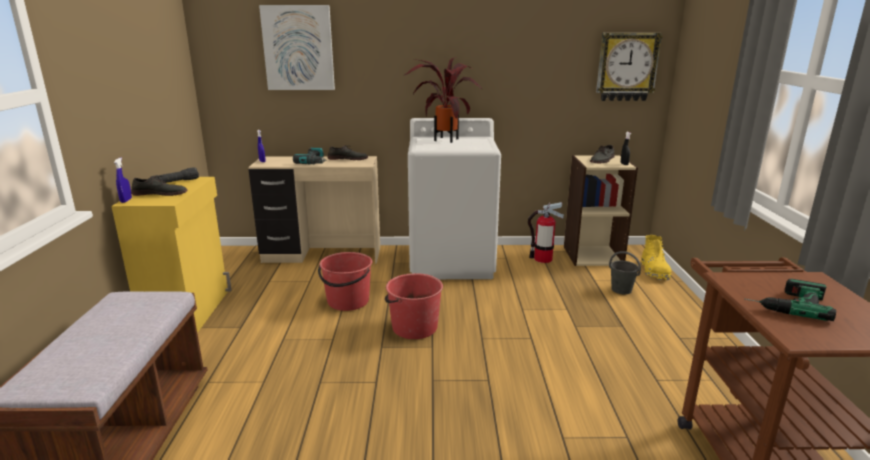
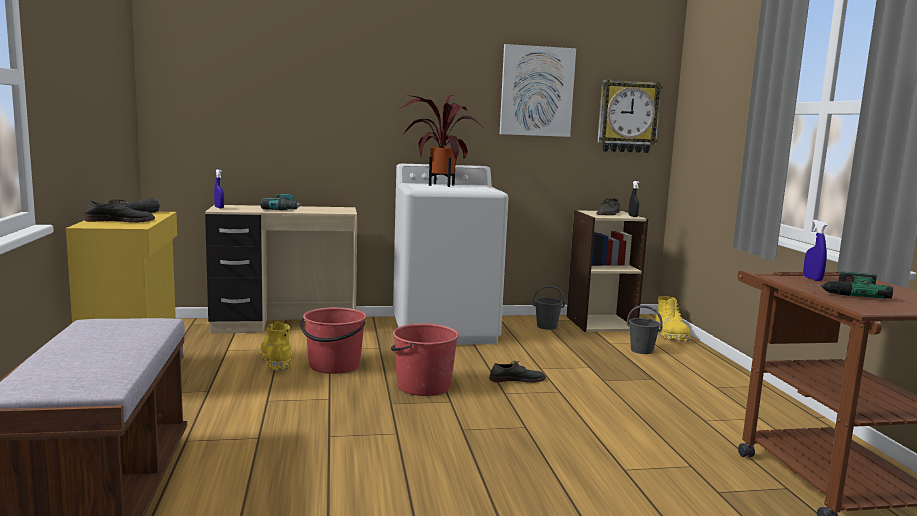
camera: 10 degrees left, 10 degrees down
blue spray bottle [114,158,132,203] -> blue spray bottle moved to [803,220,827,281]
picture [259,5,335,90] -> picture moved to [500,44,576,137]
grey shoe [327,145,368,160] -> grey shoe moved to [489,361,546,383]
fire extinguisher [528,202,564,263] -> grey bucket [532,285,565,330]
none -> yellow boot [260,321,292,371]

